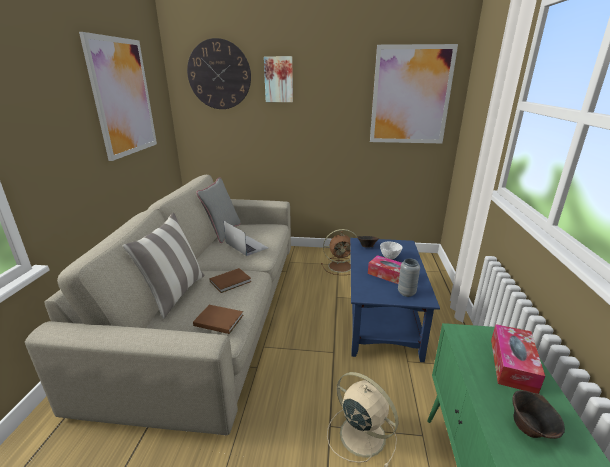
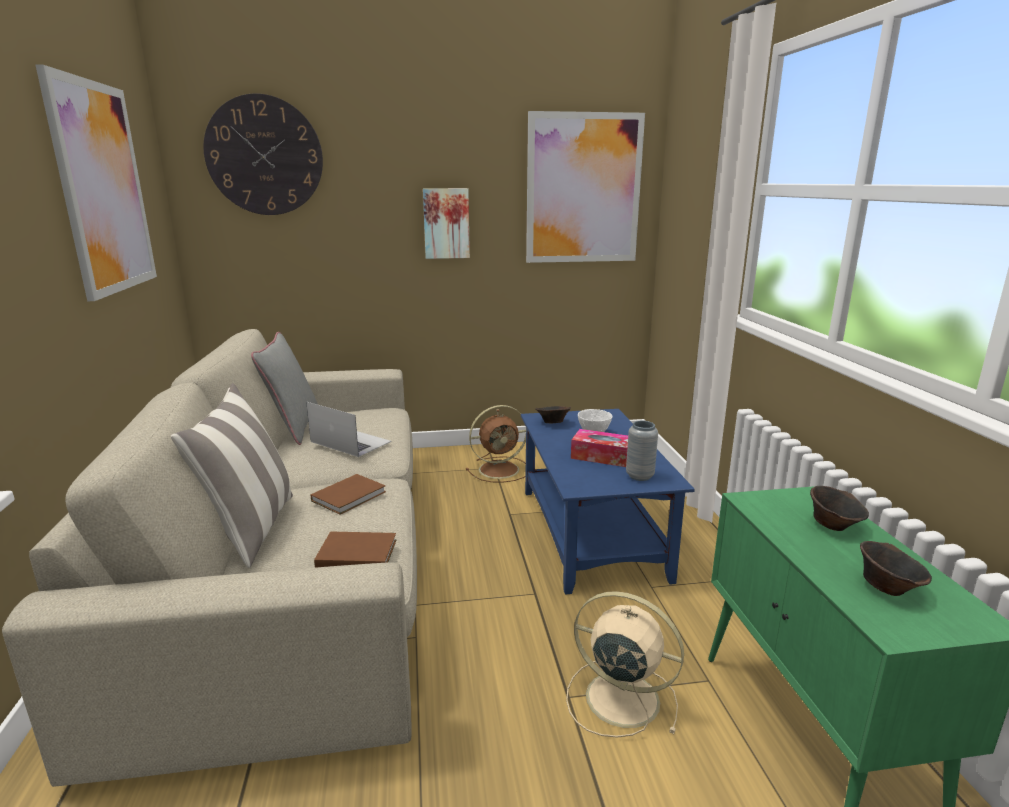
camera: 15 degrees left, 5 degrees down
picture [264,56,293,102] -> picture moved to [423,188,470,259]
tissue box [491,324,545,394] -> brown bowl [810,486,869,531]

